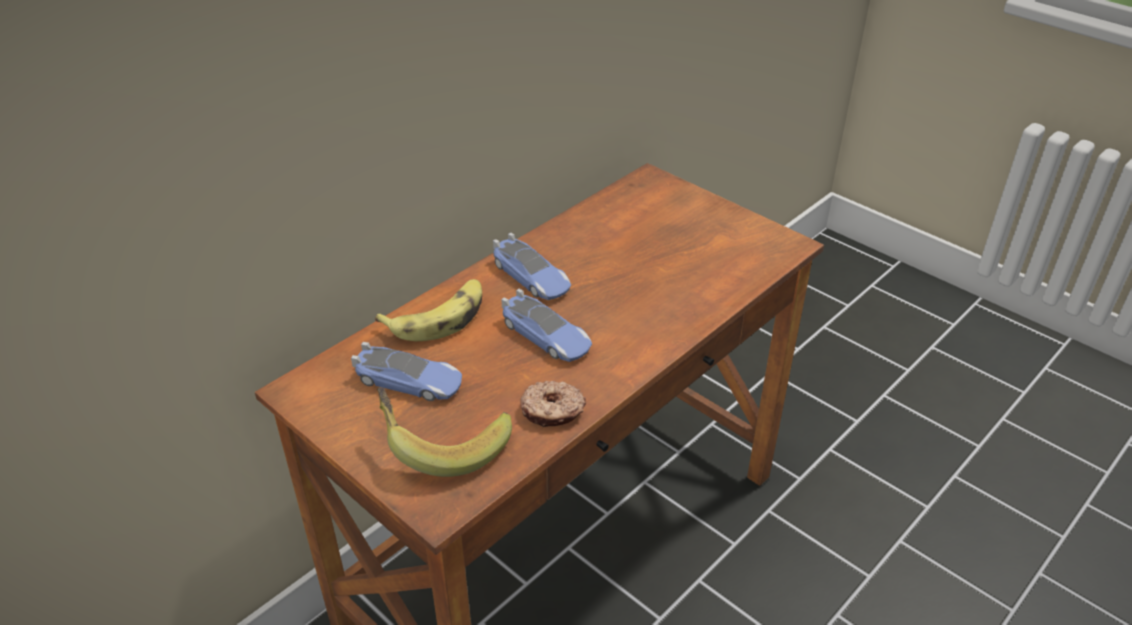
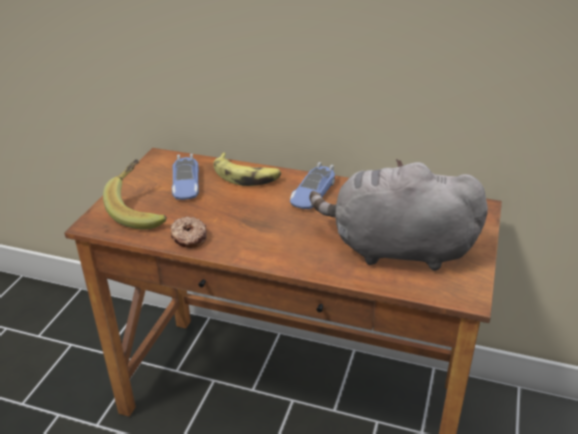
camera: 65 degrees right, 5 degrees down
toy car [501,289,592,362] -> none
none -> grey plush toy [309,159,488,271]

